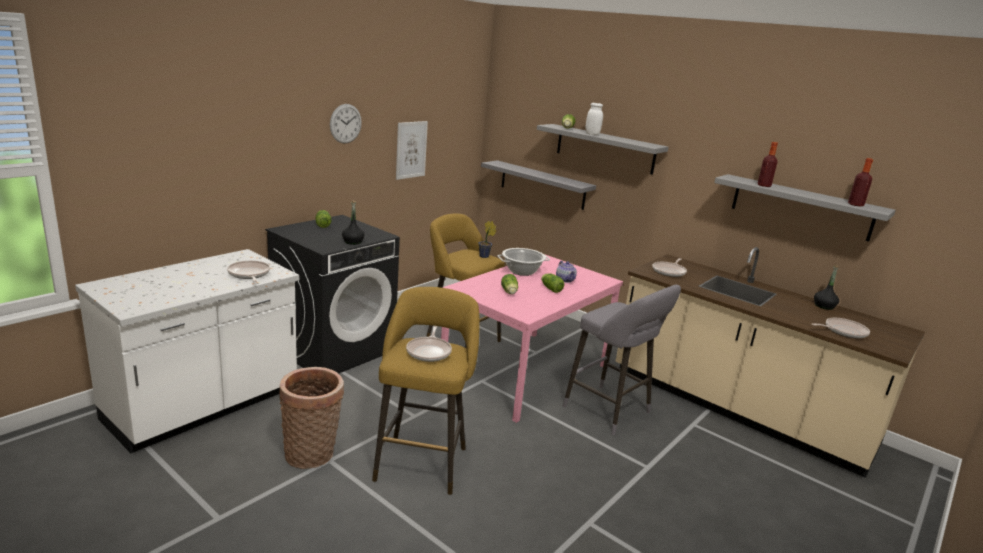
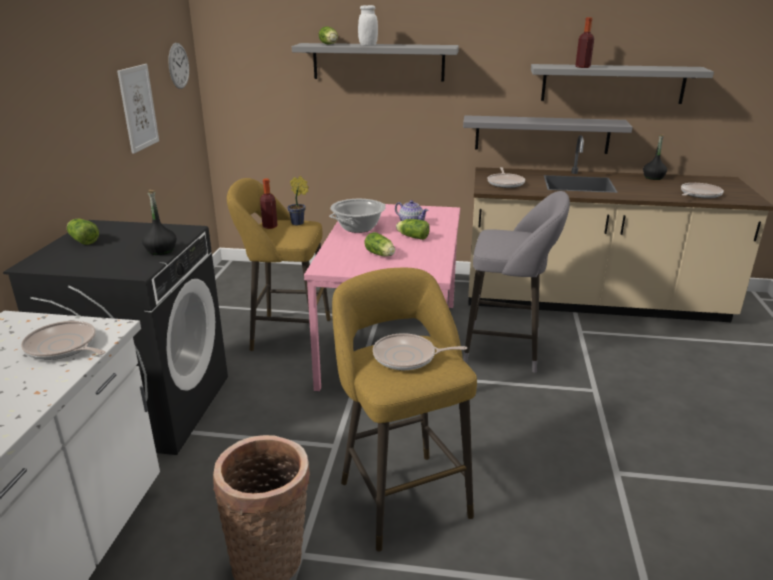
camera: 30 degrees left, 5 degrees up
wall clock [330,104,362,144] -> wall clock moved to [168,43,189,89]
frying pan [406,326,452,362] -> frying pan turned 120 degrees clockwise [373,333,467,370]
grey shelf [481,160,596,210] -> grey shelf moved to [463,115,633,154]
bottle [848,158,873,207] -> bottle moved to [260,178,278,229]

